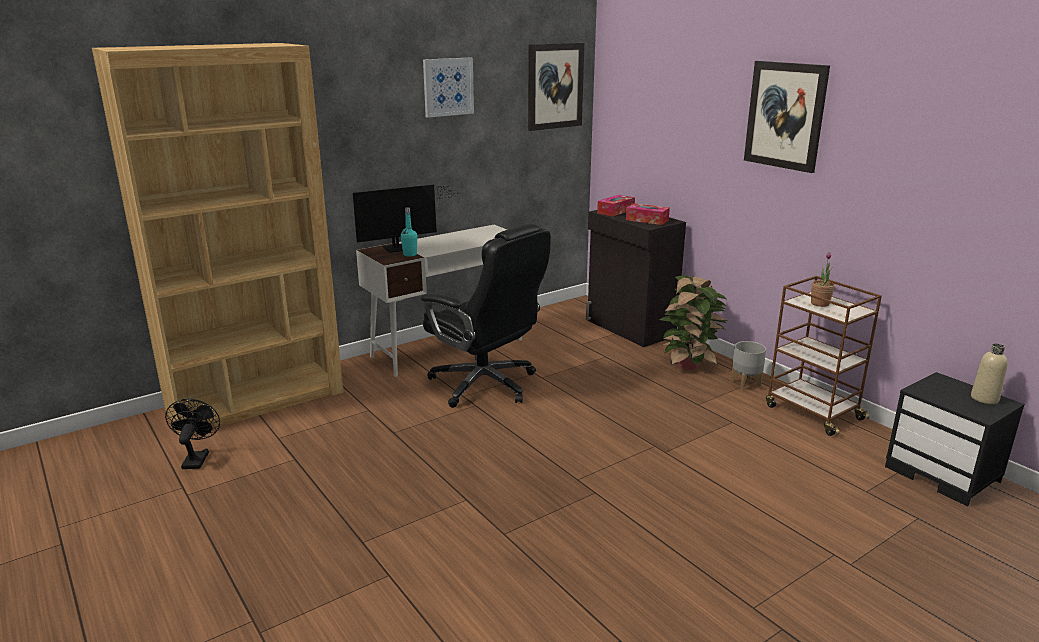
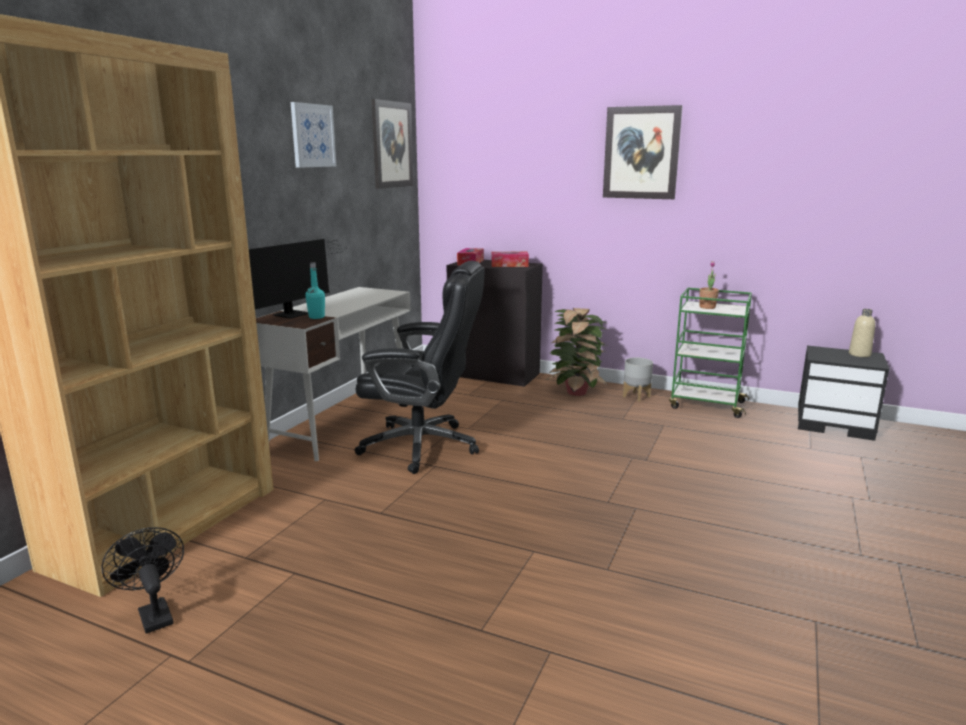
camera: 30 degrees left, 5 degrees down
brown cart [766,276,882,436] -> green cart [669,288,752,418]

